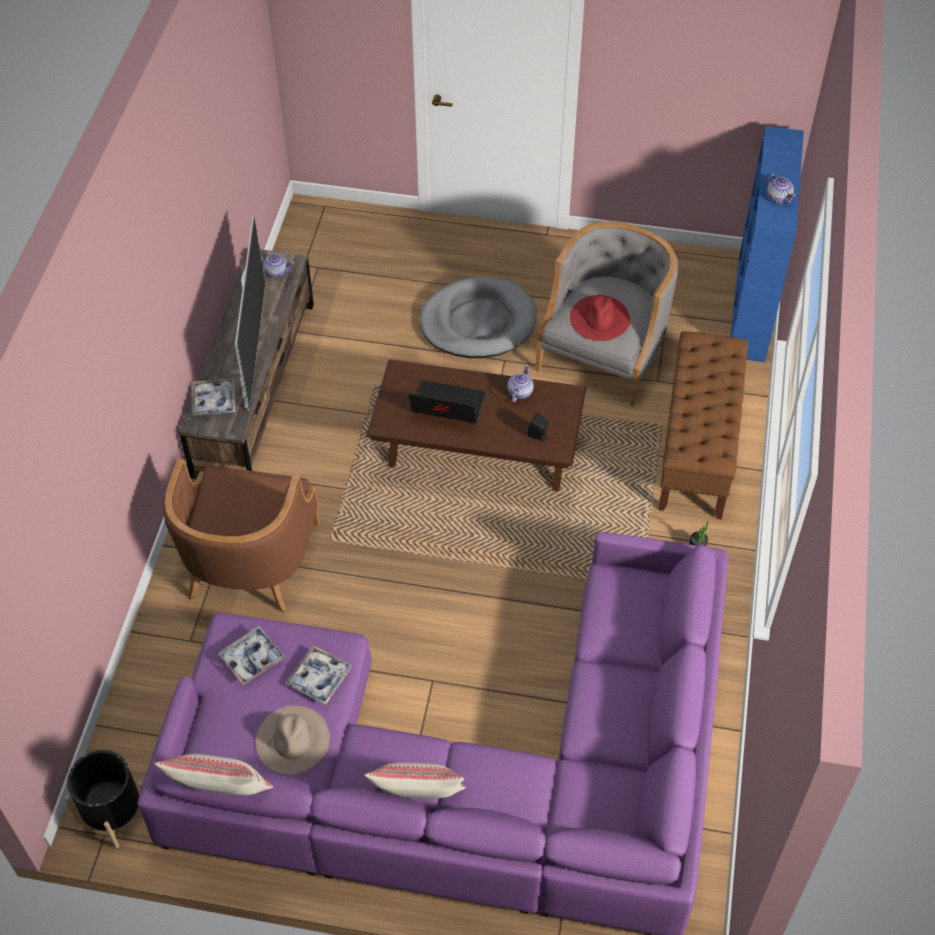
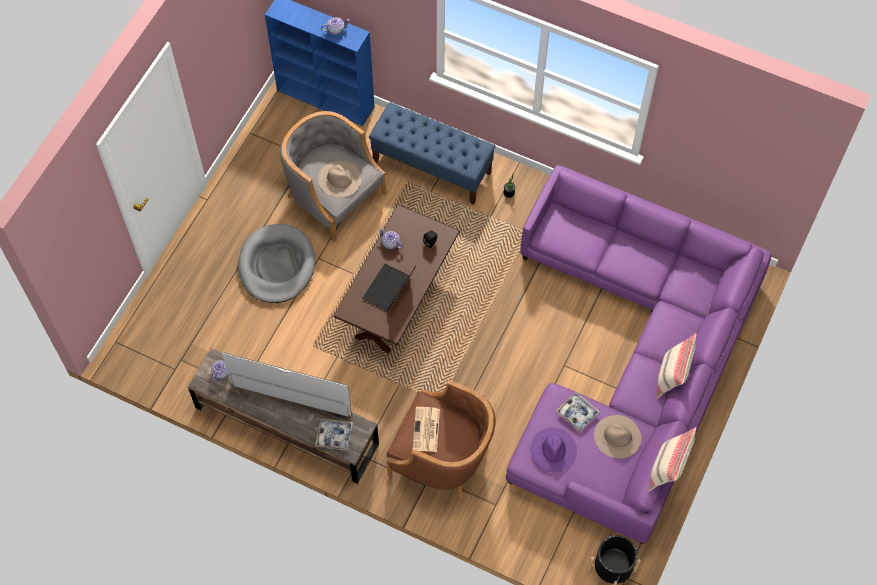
camera: 75 degrees left, 10 degrees up
tray [219,626,286,685] -> purple hat [530,427,577,472]
red hat [570,295,630,341] -> beige hat [318,161,361,198]
brown bench [659,331,748,519] -> blue bench [369,102,495,205]
none -> newspaper [412,407,440,452]

